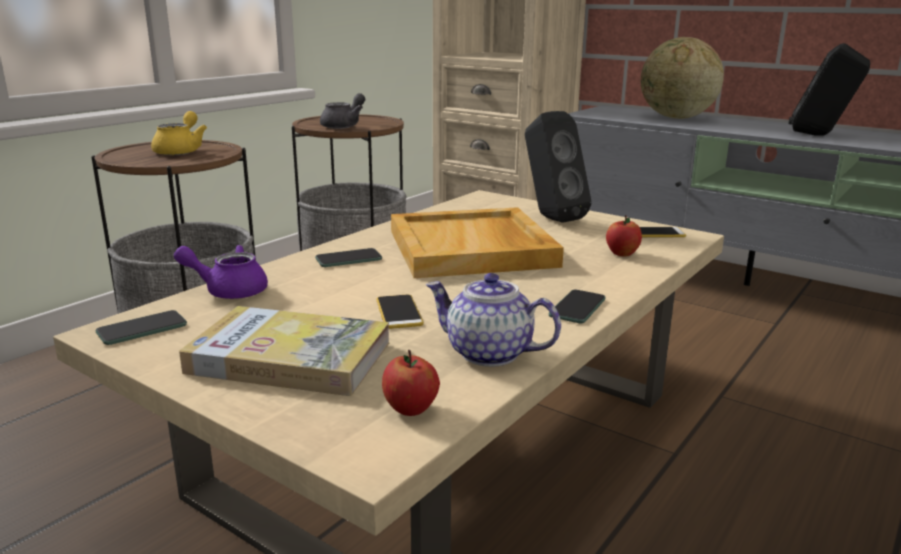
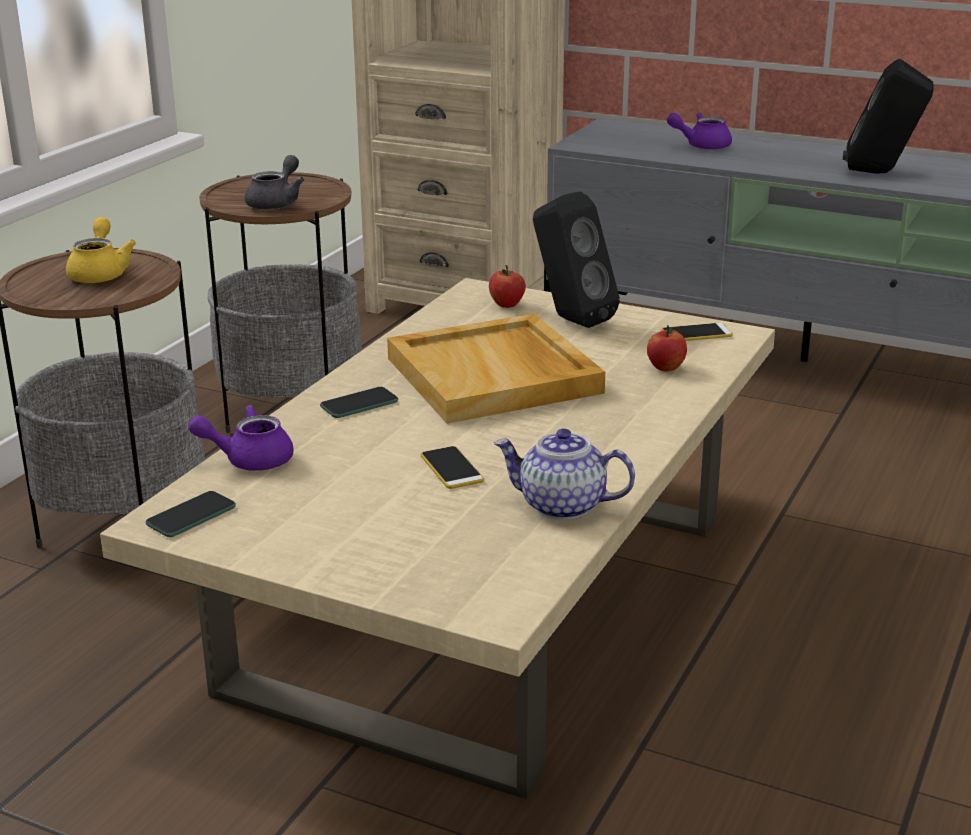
camera: 10 degrees left, 5 degrees up
book [179,306,390,396] -> none
apple [382,350,440,416] -> apple moved to [489,265,526,308]
phone [549,290,605,323] -> none
globe [641,37,724,119] -> purple teapot [667,113,732,150]

